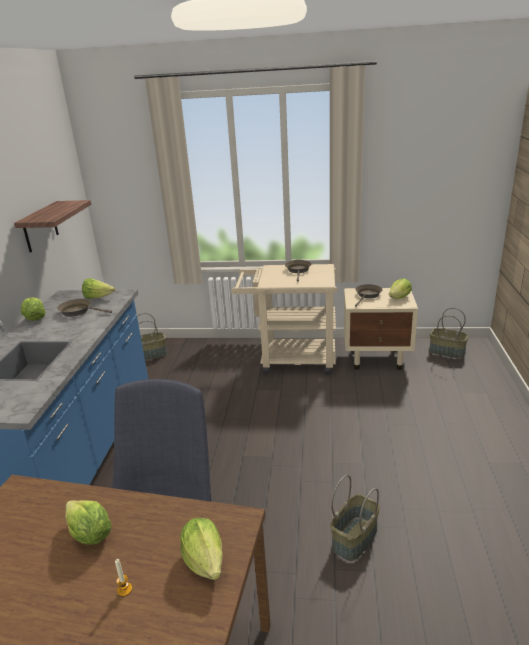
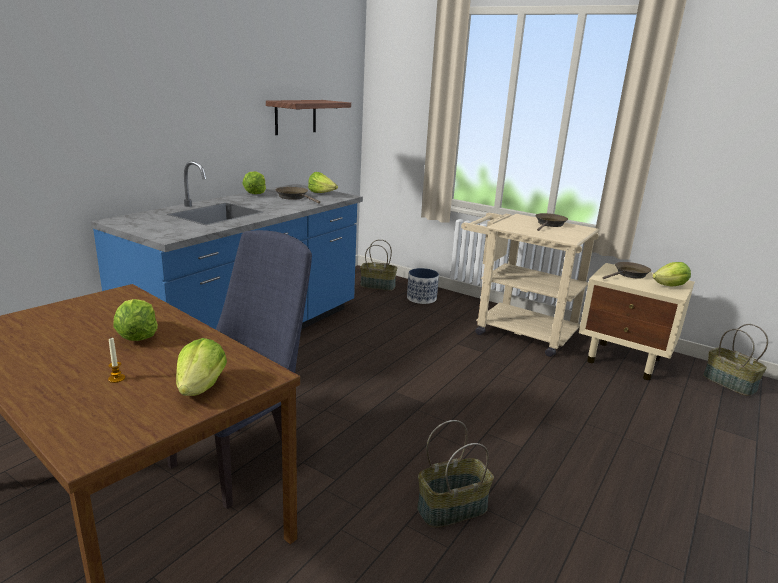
camera: 25 degrees right, 5 degrees down
none -> planter [407,268,439,304]

